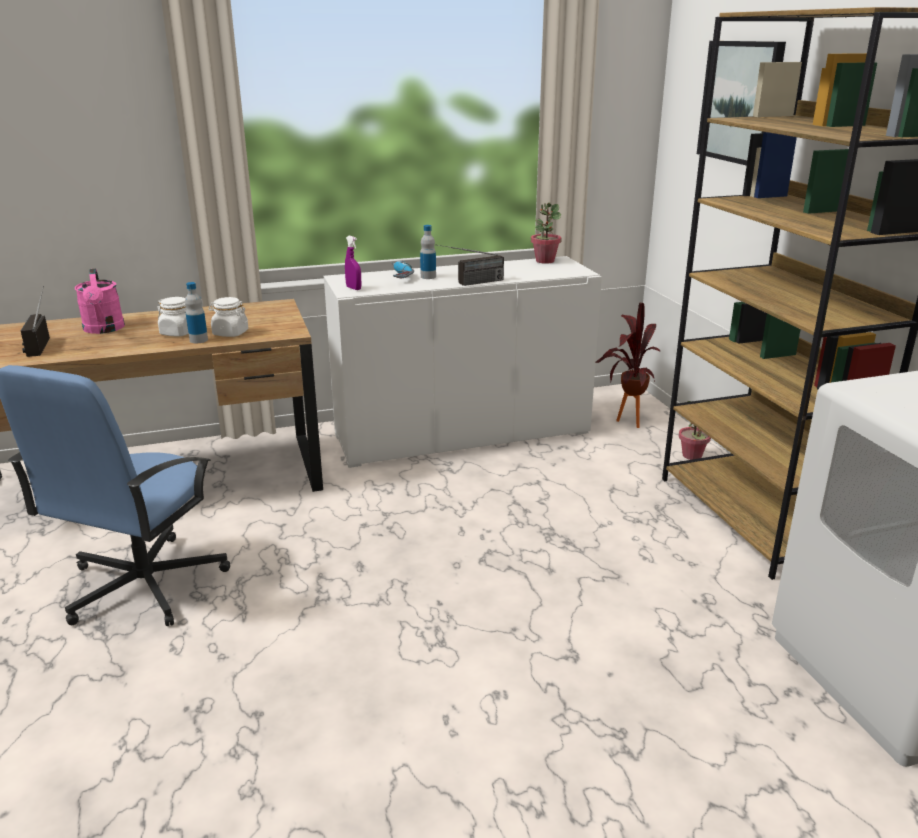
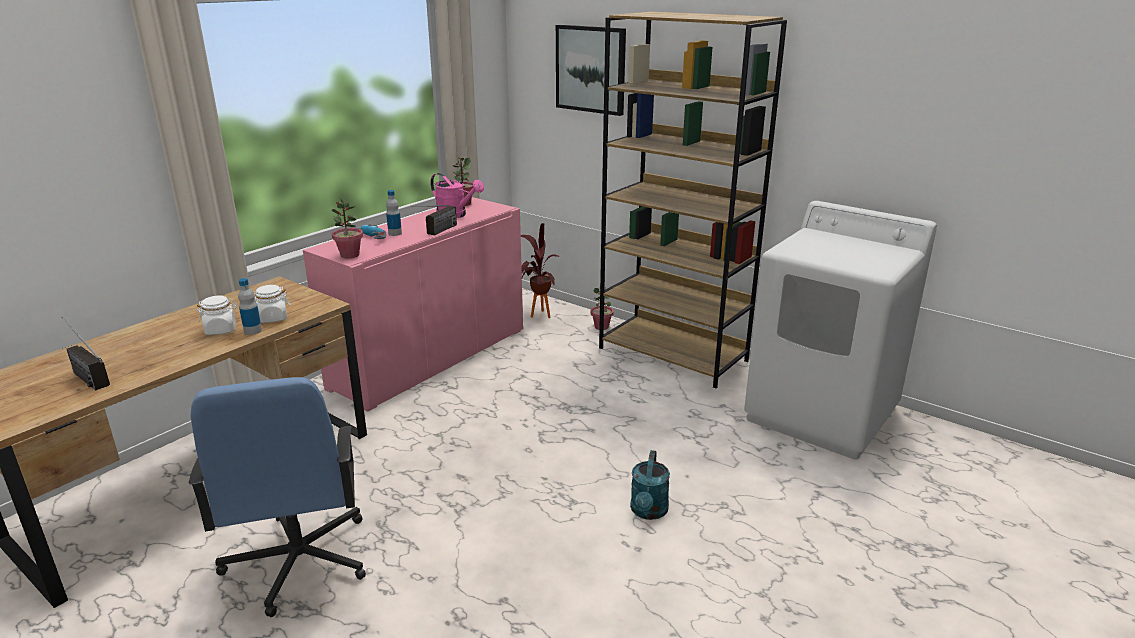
camera: 35 degrees left, 0 degrees up
pink watering can [75,269,125,334] -> pink watering can moved to [430,173,484,218]
white cabinet [324,256,602,468] -> pink cabinet [303,197,523,411]
purple spray bottle [345,236,361,290] -> potted plant [332,198,363,259]
none -> turquoise watering can [630,450,670,520]

